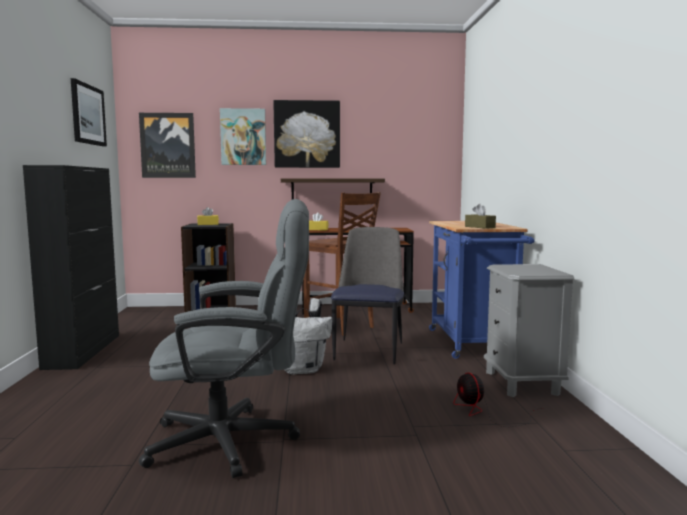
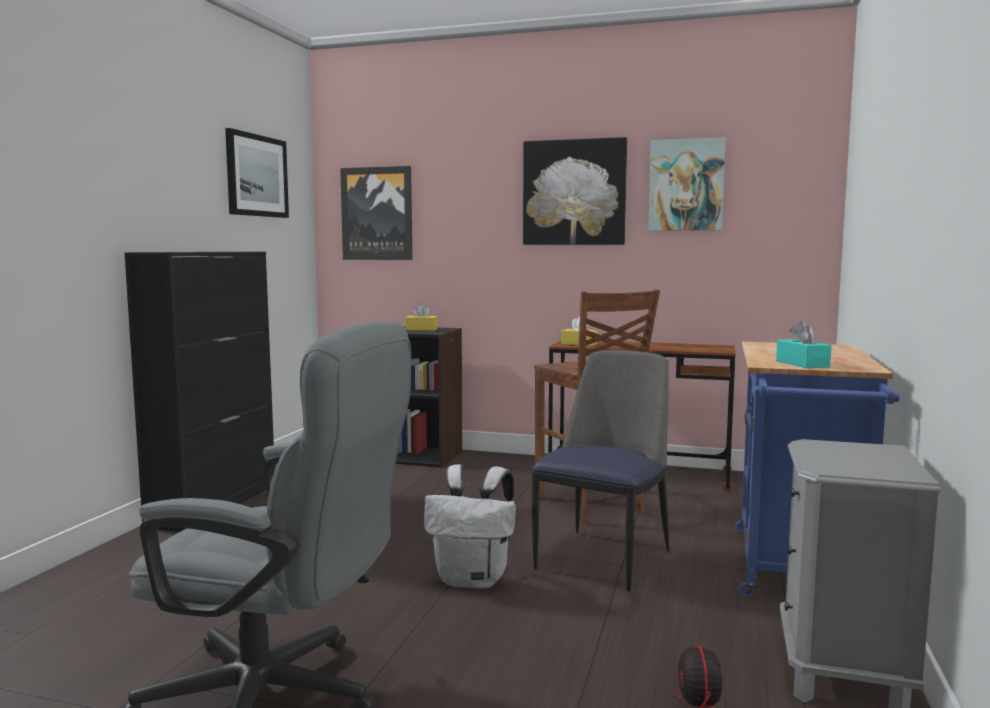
camera: 20 degrees right, 0 degrees up
picture [220,108,266,165] -> picture moved to [648,137,726,231]
shelf [281,179,385,199] -> none
brown tissue box [465,204,496,229] -> turquoise tissue box [776,321,832,368]

